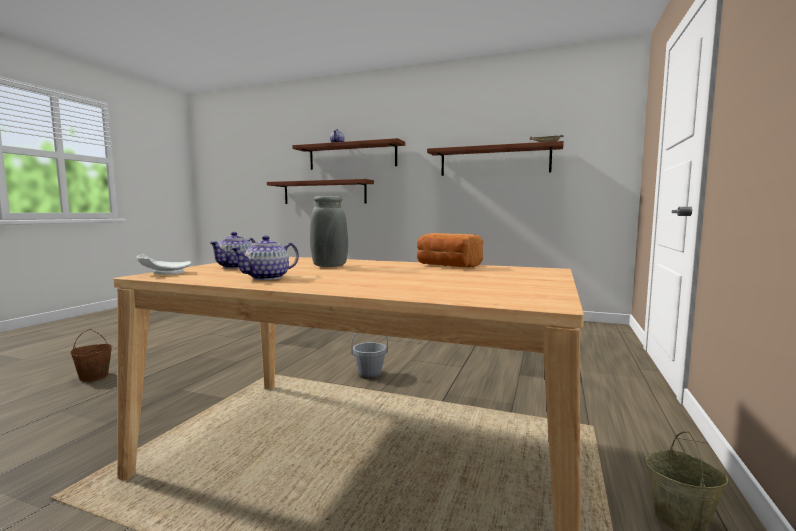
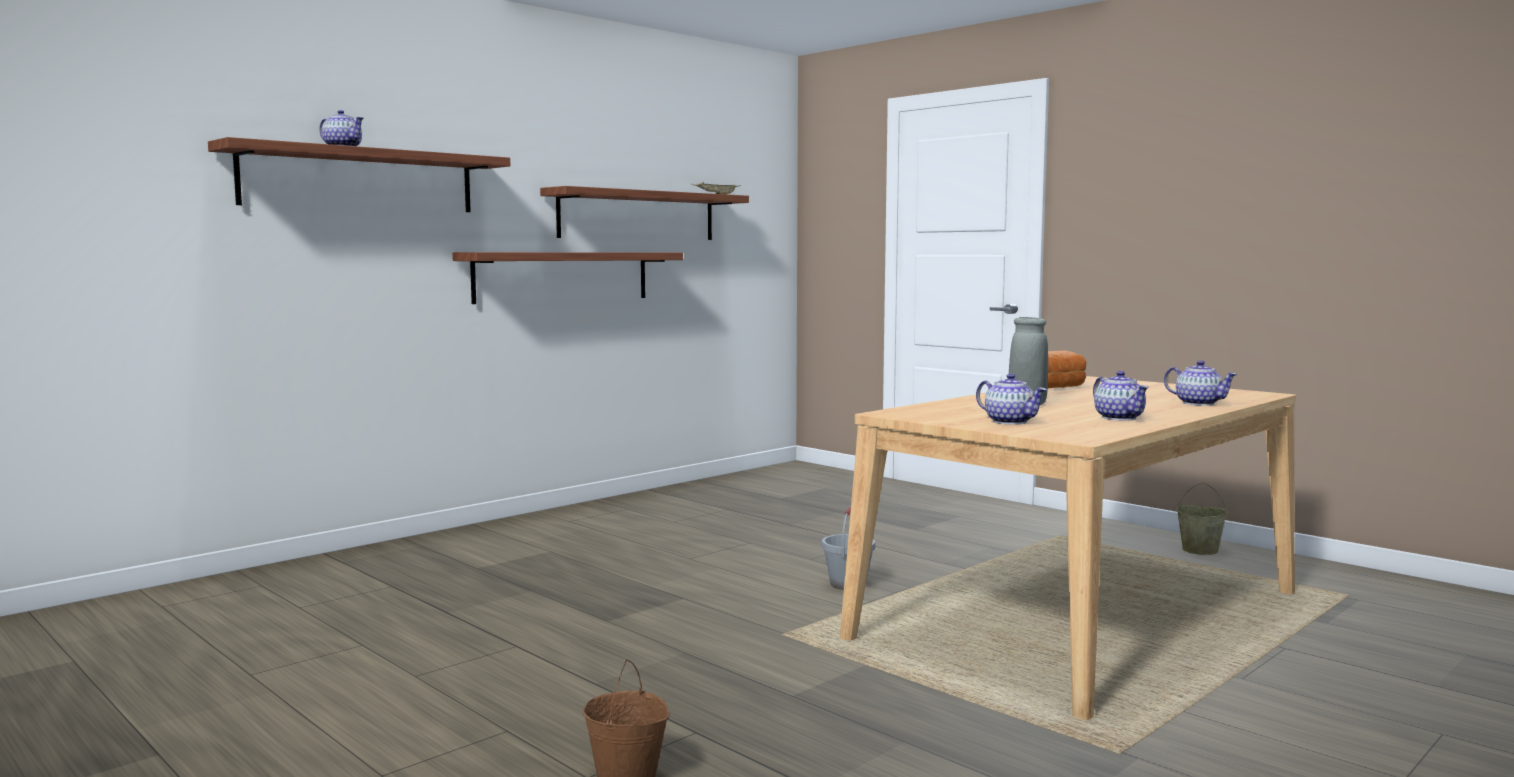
camera: 65 degrees left, 0 degrees up
white plate [137,254,191,275] -> none
shelf [267,179,374,204] -> shelf moved to [452,252,683,304]
none -> teapot [1164,360,1238,406]

